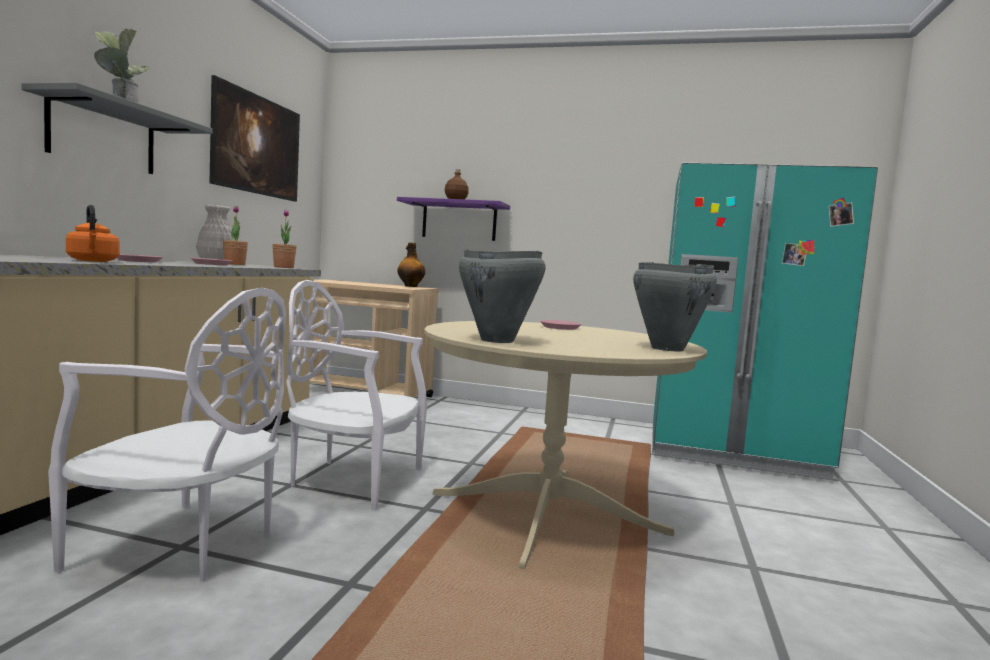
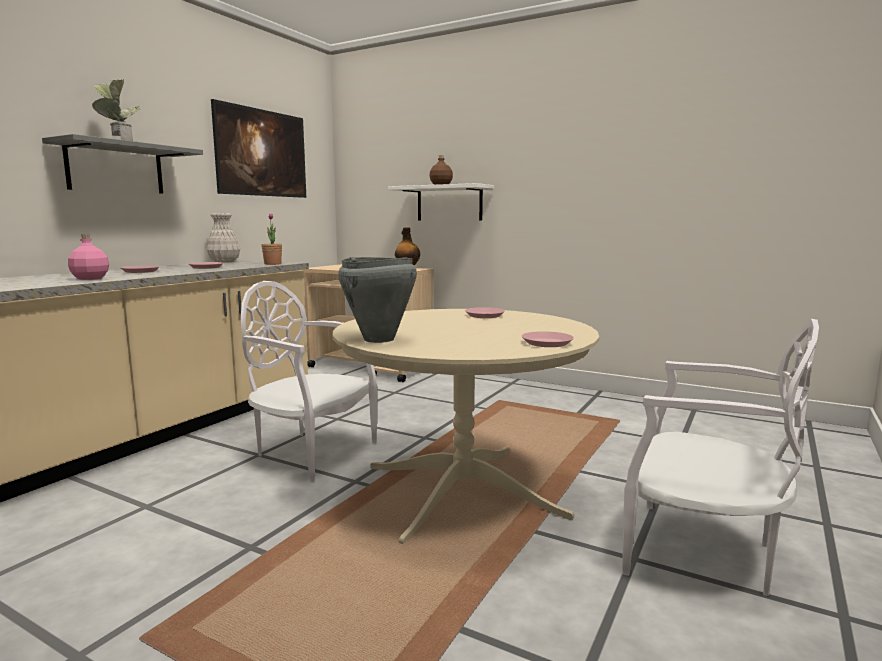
camera: 15 degrees right, 5 degrees up
white chair [48,288,286,582] -> white chair moved to [622,319,819,596]
orange kettle [66,205,119,262] -> pink bottle [68,234,109,280]
potted plant [223,206,248,265] -> none
purple shelf [397,197,510,241] -> white shelf [388,183,494,220]
grey cooking pot [633,262,717,351] -> pink plate [522,331,574,347]
turquoise fridge [652,163,878,480] -> none

